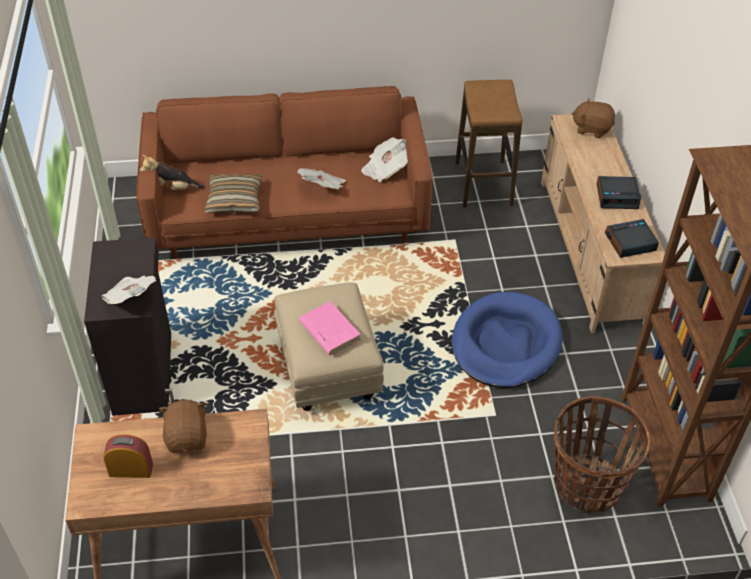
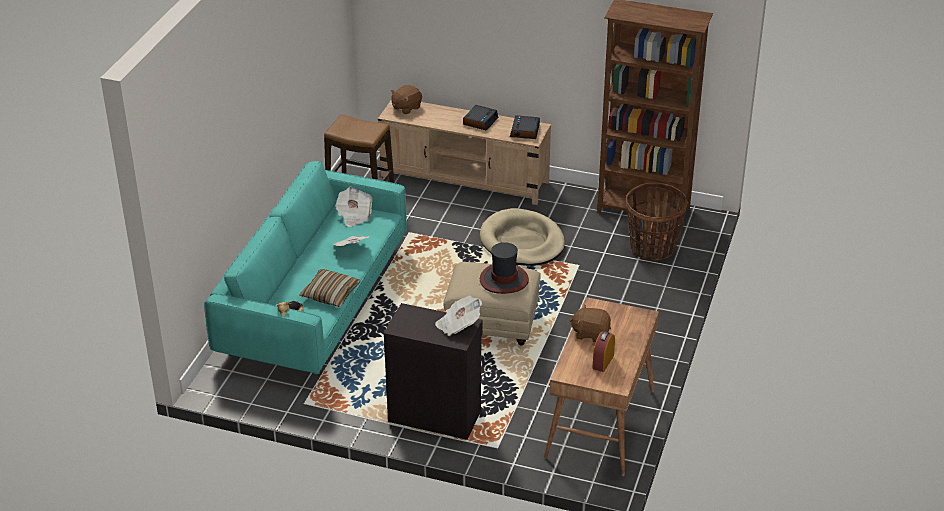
camera: 65 degrees left, 10 degrees down
brown sofa [136,86,433,259] -> turquoise sofa [204,161,407,376]
pink book [299,301,361,356] -> hat [480,242,529,294]
blue dog bed [452,292,563,388] -> beige dog bed [480,208,565,266]

